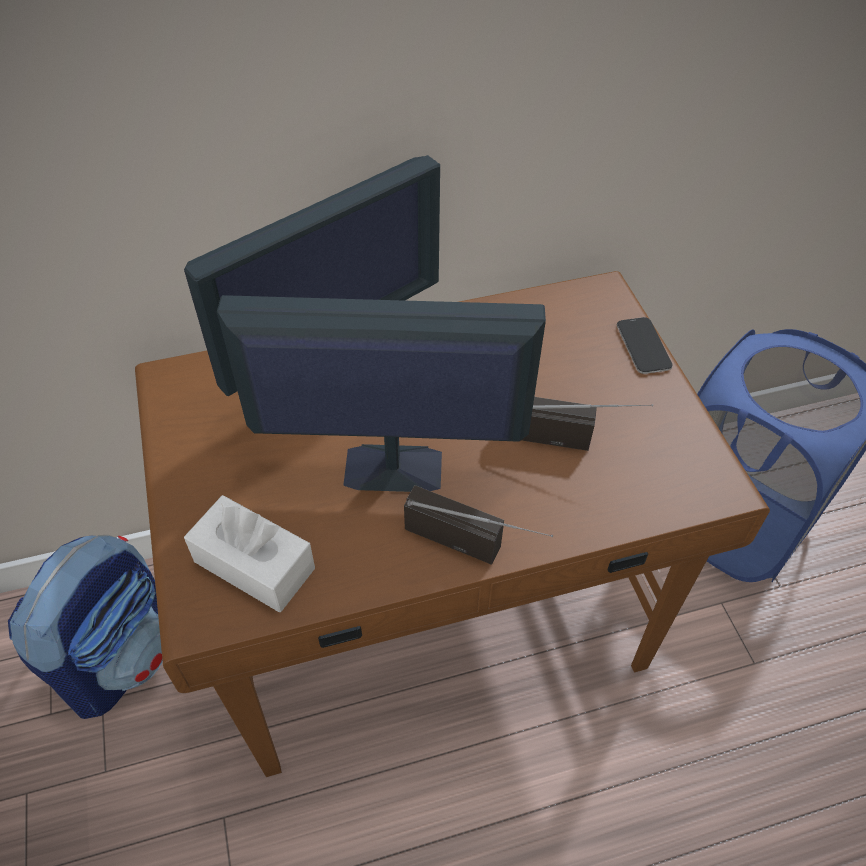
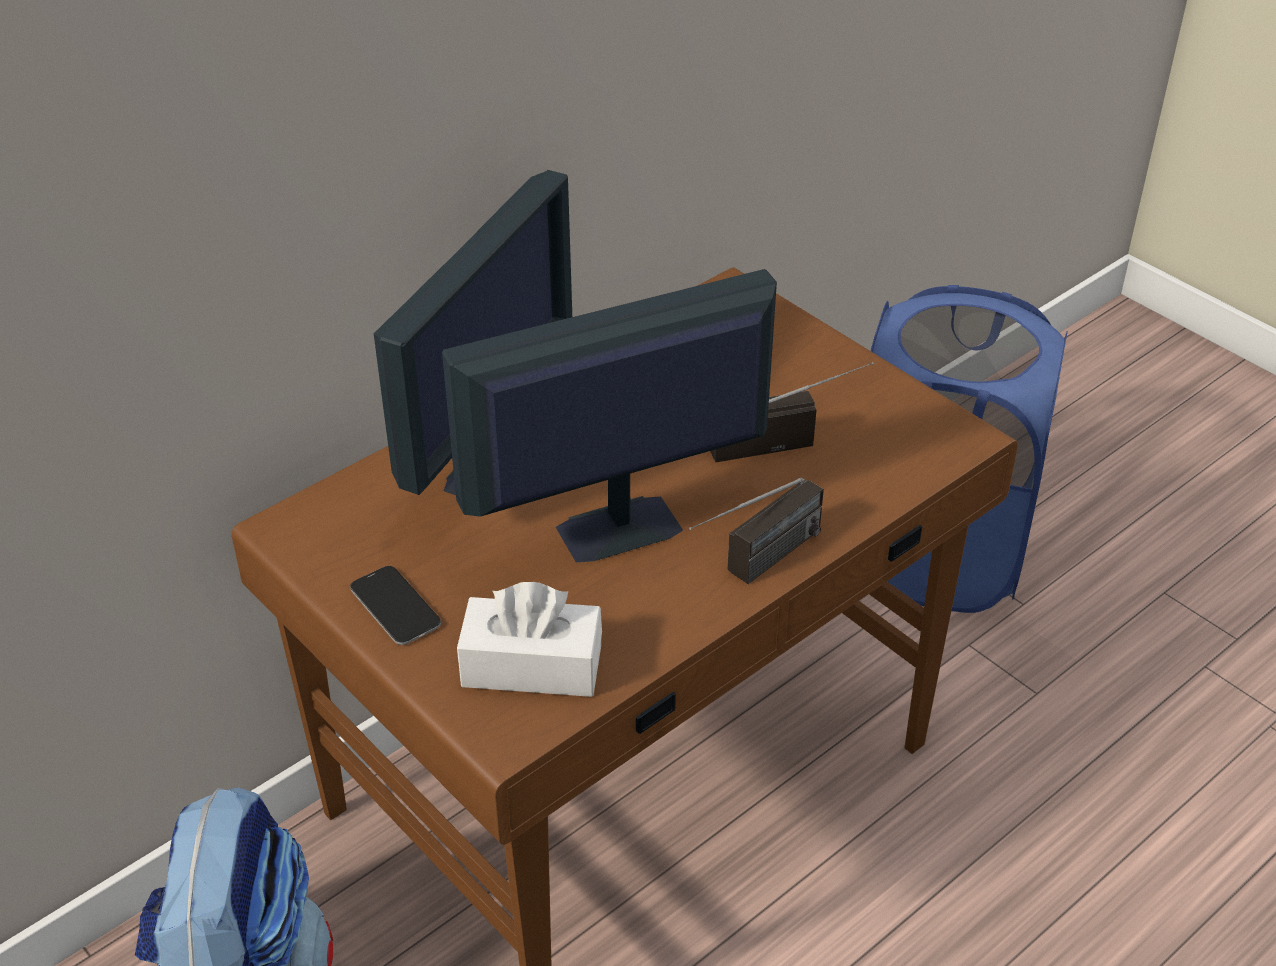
camera: 25 degrees left, 10 degrees down
radio [404,485,553,565] -> radio turned 135 degrees clockwise [689,478,824,584]
phone [617,317,673,374] -> phone moved to [350,566,441,645]

